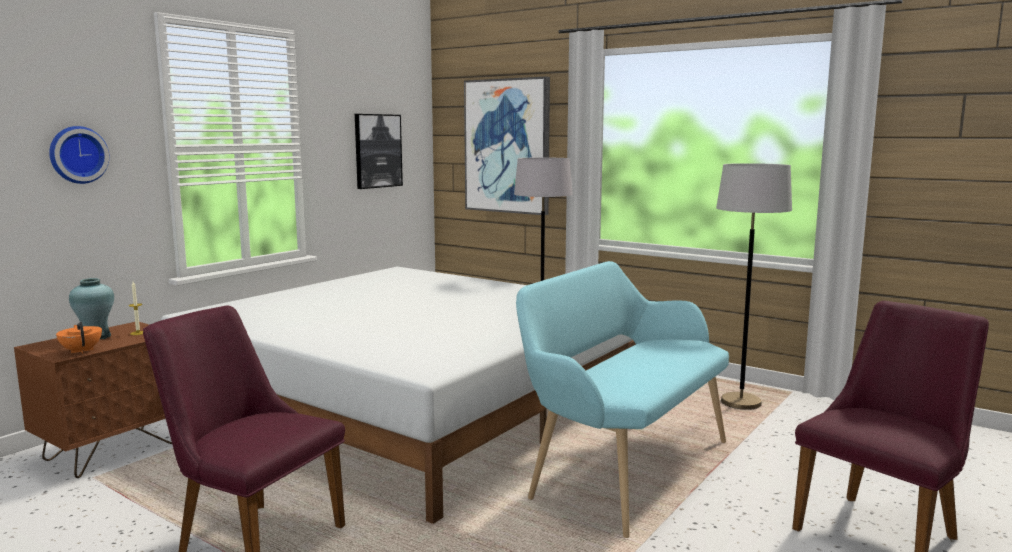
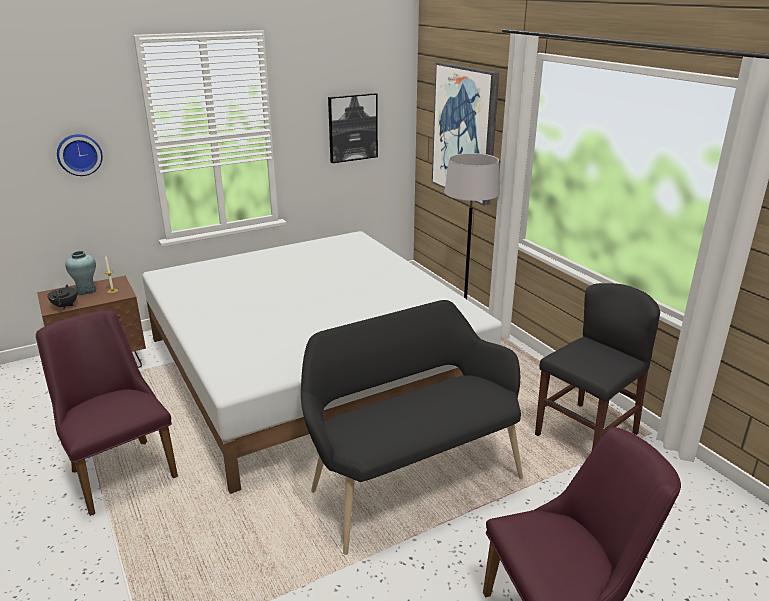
camera: 25 degrees right, 15 degrees up
orange teapot [56,322,102,354] -> black teapot [47,285,77,309]
turquoise bench [516,261,729,538] -> black bench [301,300,523,555]
grey floor lamp [716,163,792,410] -> black chair [535,283,660,450]

